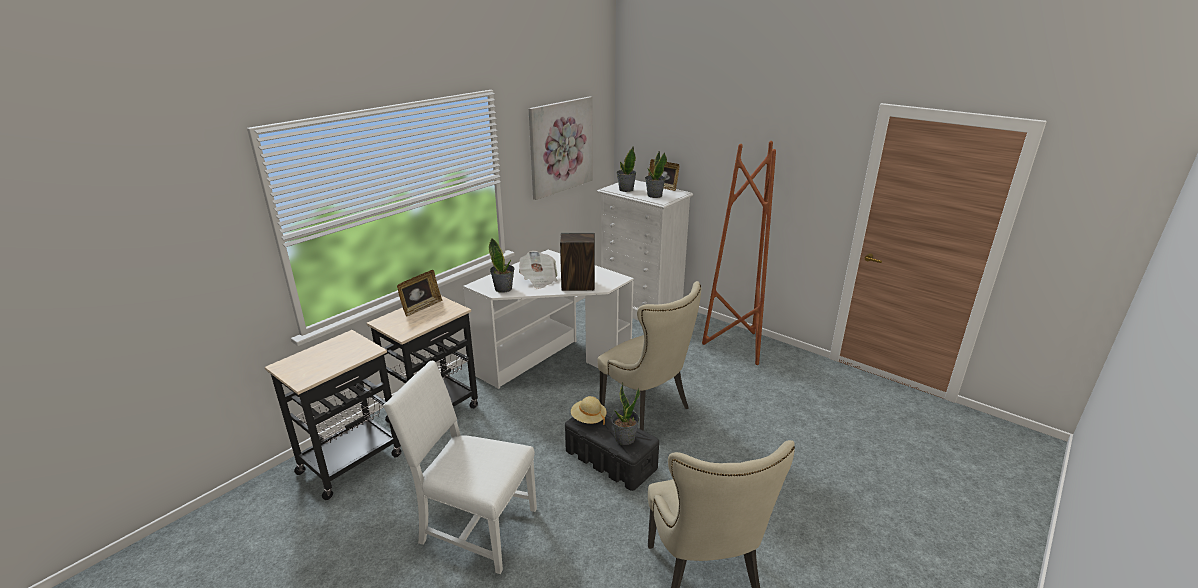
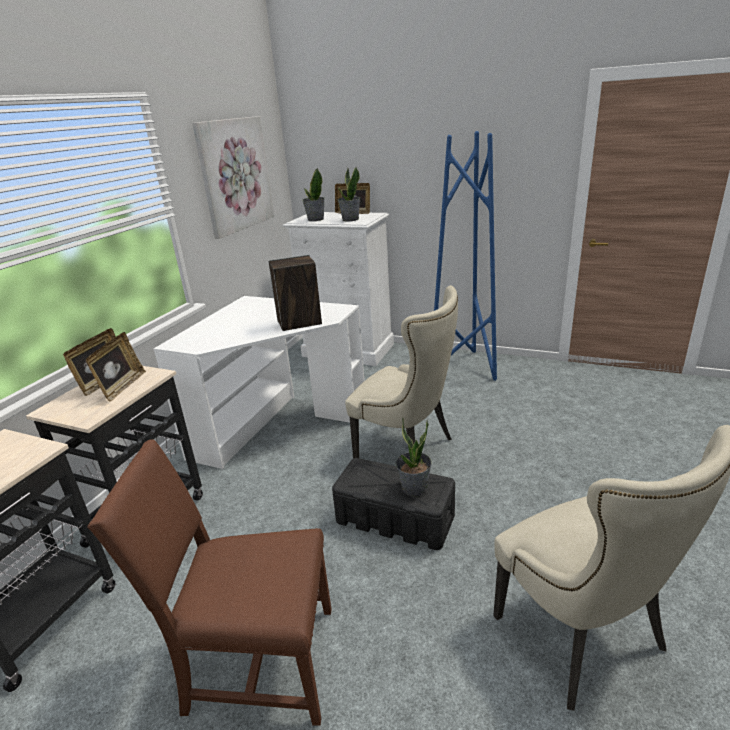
camera: 15 degrees left, 0 degrees up
white chair [383,361,537,574] -> brown chair [87,439,331,726]
potted plant [489,238,515,293] -> none
newspaper [519,251,558,289] -> none
beige hat [571,396,607,425] -> none
brown clothes rack [702,141,776,365] -> blue clothes rack [434,131,497,381]
none -> picture frame [86,332,146,401]

